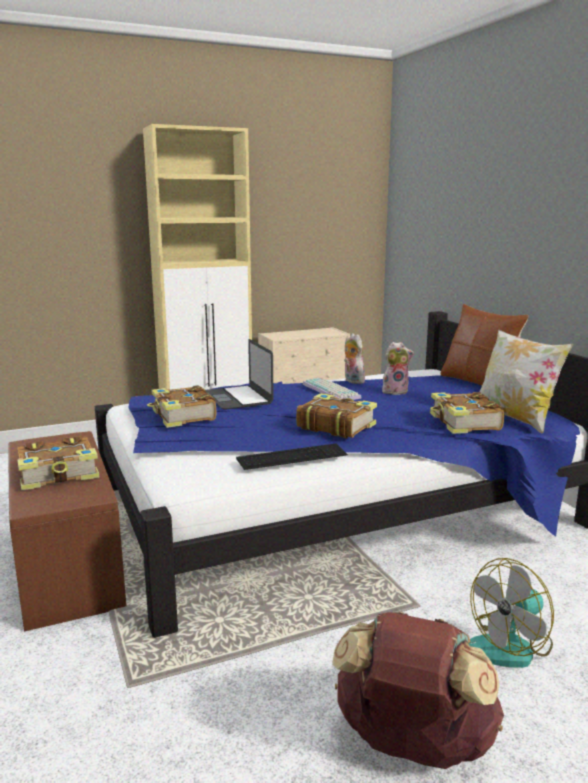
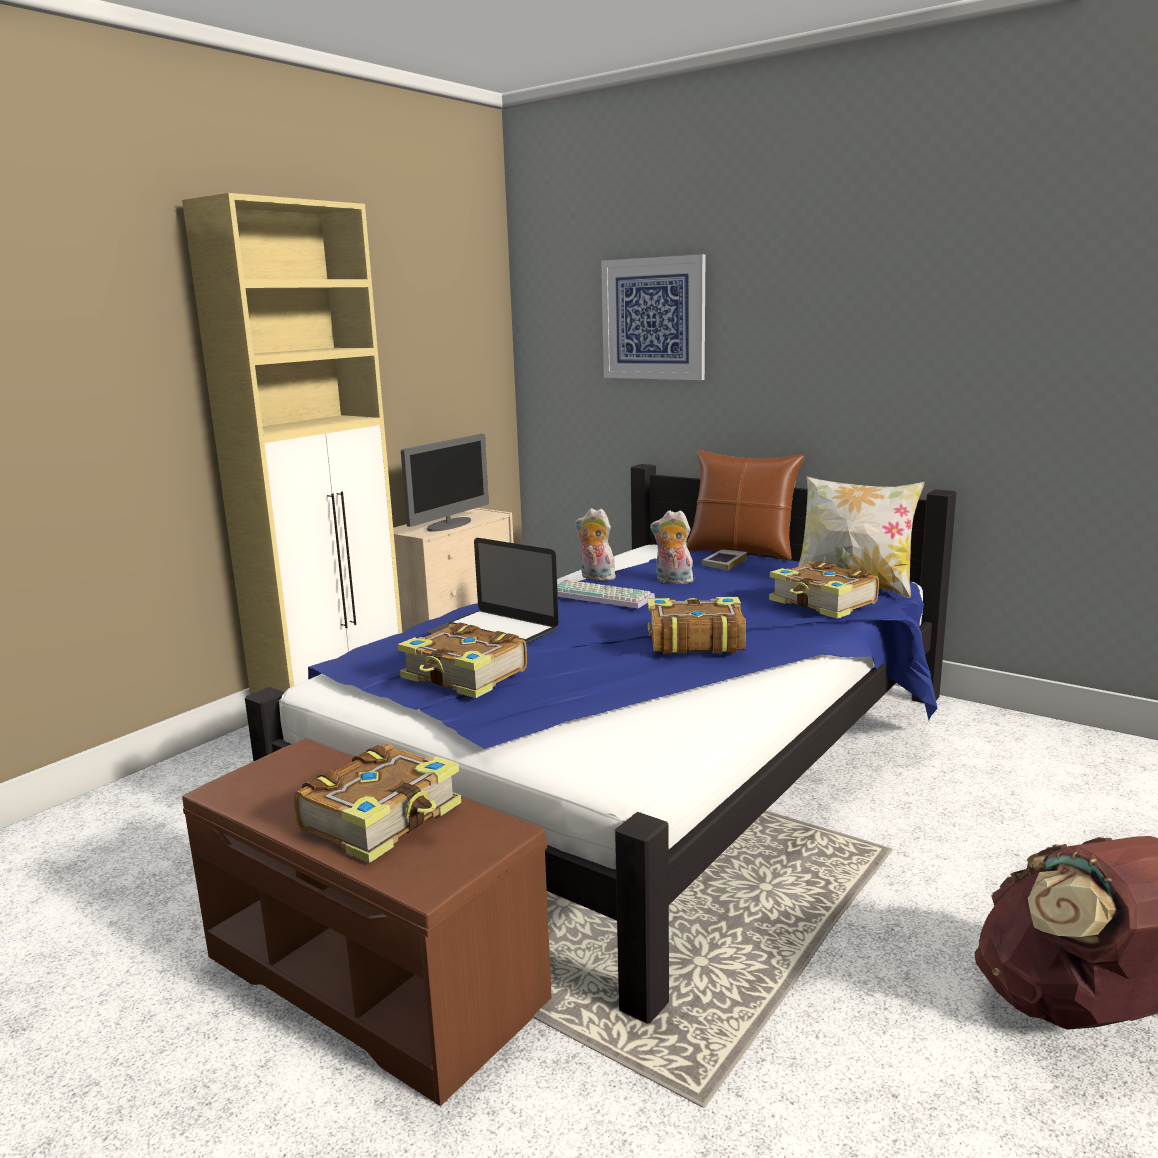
camera: 30 degrees left, 0 degrees up
keyboard [236,444,348,470] -> none
plush toy [382,342,414,395] -> plush toy turned 120 degrees counterclockwise [650,510,693,584]
fan [469,558,554,668] -> none
none -> monitor [401,434,489,532]
none -> picture [601,254,706,380]
none -> book [701,549,747,571]

